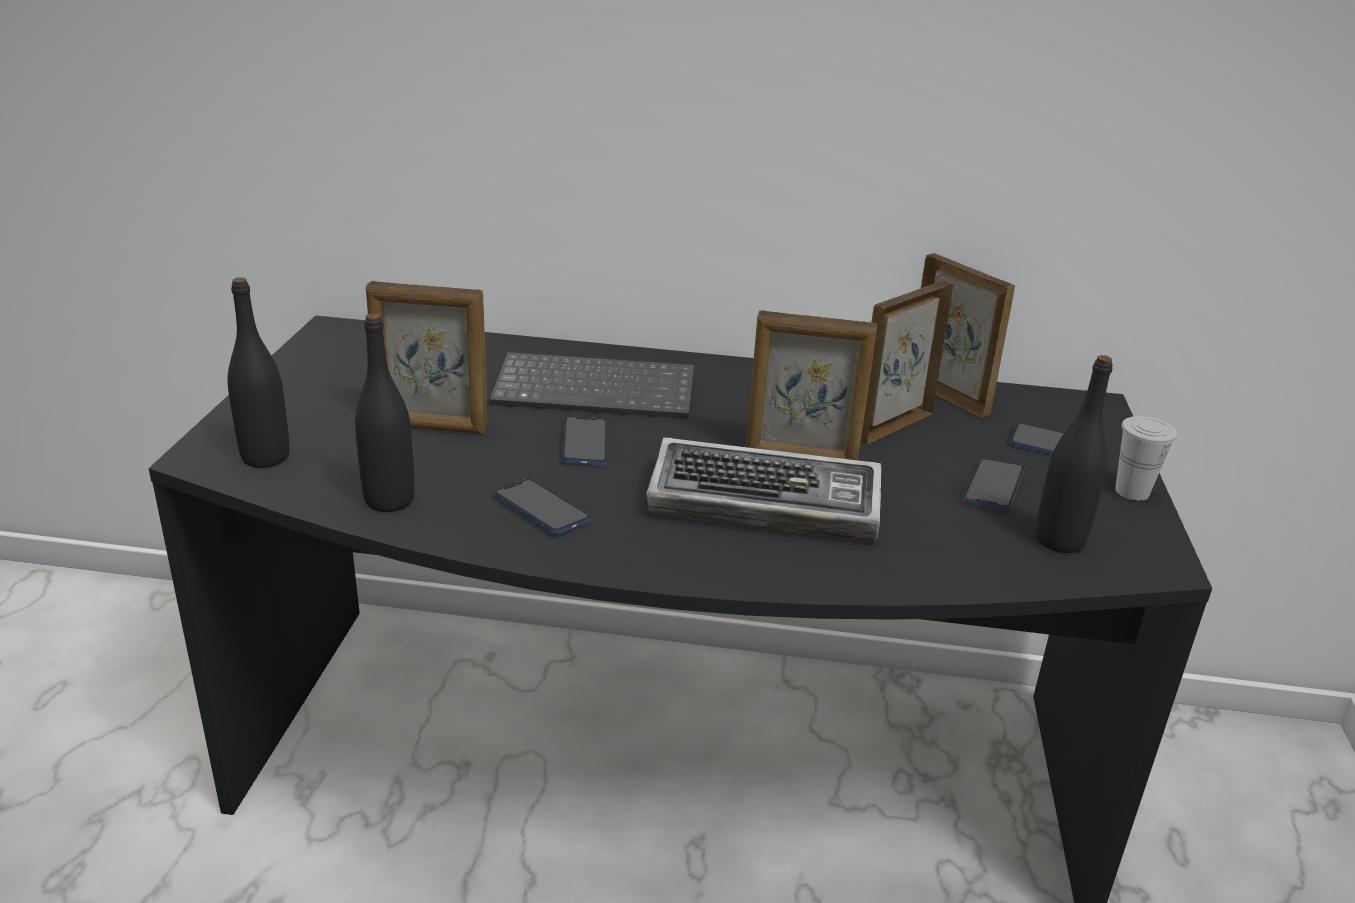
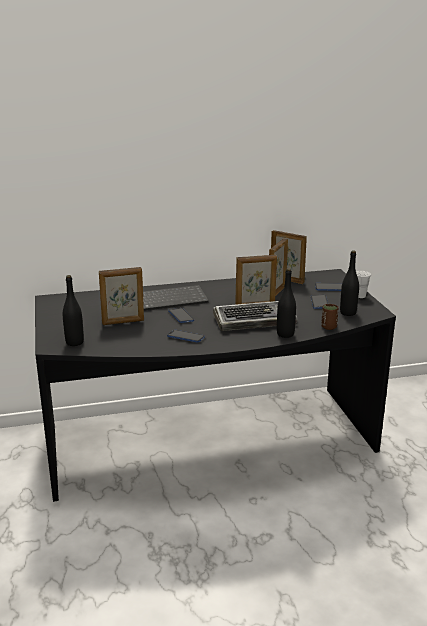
camera: 20 degrees left, 5 degrees down
black bottle [355,313,415,512] -> black bottle moved to [277,268,296,338]
none -> brown cup [321,304,338,330]

